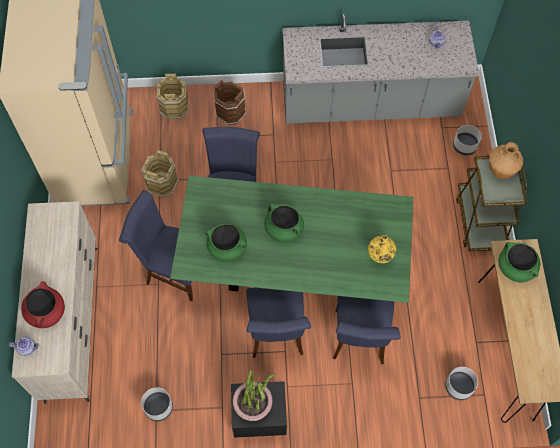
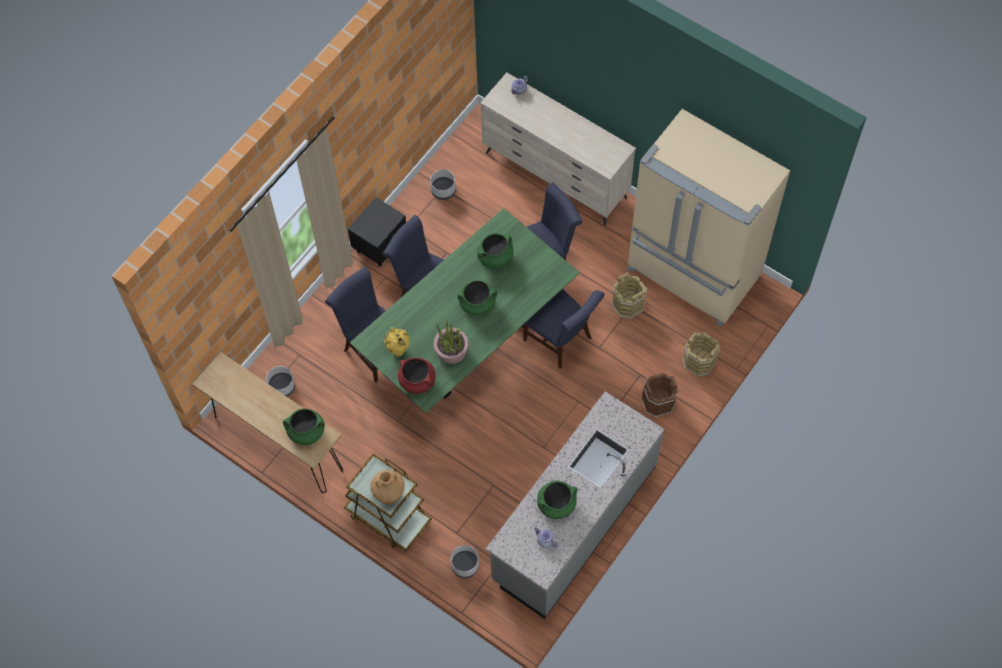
camera: 130 degrees right, 0 degrees up
red cooking pot [21,281,65,328] -> red cooking pot moved to [398,358,436,394]
potted plant [233,370,275,421] -> potted plant moved to [433,319,469,364]
none -> green cooking pot [537,481,578,519]

